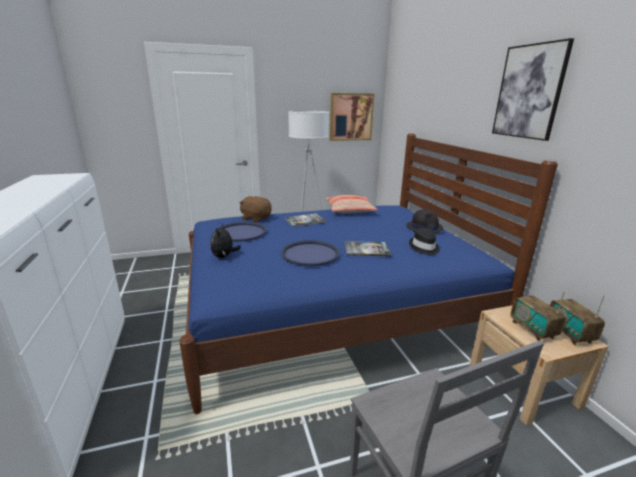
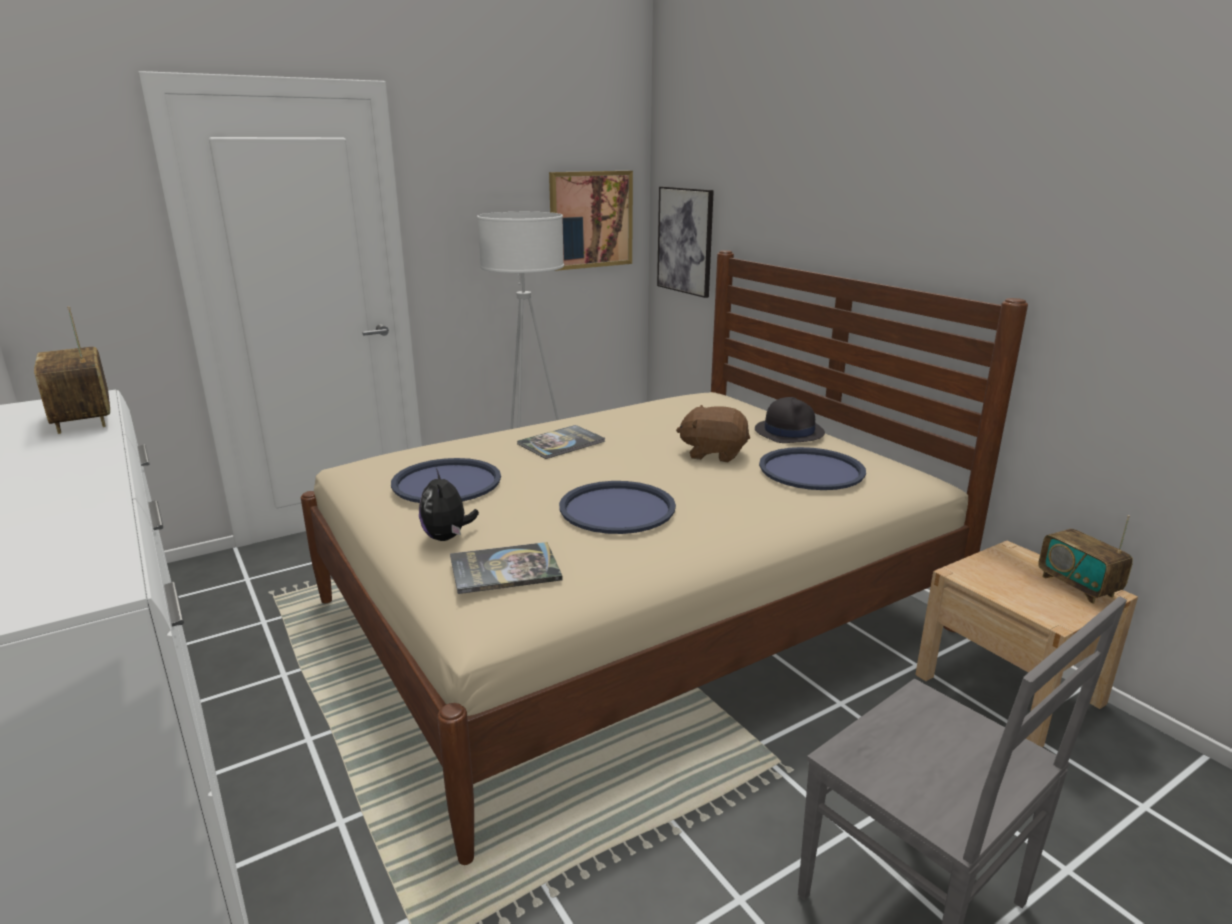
camera: 15 degrees left, 0 degrees up
blue bed [179,133,558,414] -> beige bed [301,250,1028,865]
brown plush toy [239,196,272,222] -> brown plush toy moved to [676,405,750,462]
pillow [325,195,378,214] -> none
book [344,241,391,256] -> book moved to [450,542,563,594]
black hat [409,228,440,255] -> blue tray [759,447,866,490]
picture [492,38,574,141] -> picture moved to [657,186,714,298]
radio [510,291,566,341] -> radio moved to [34,307,110,434]

